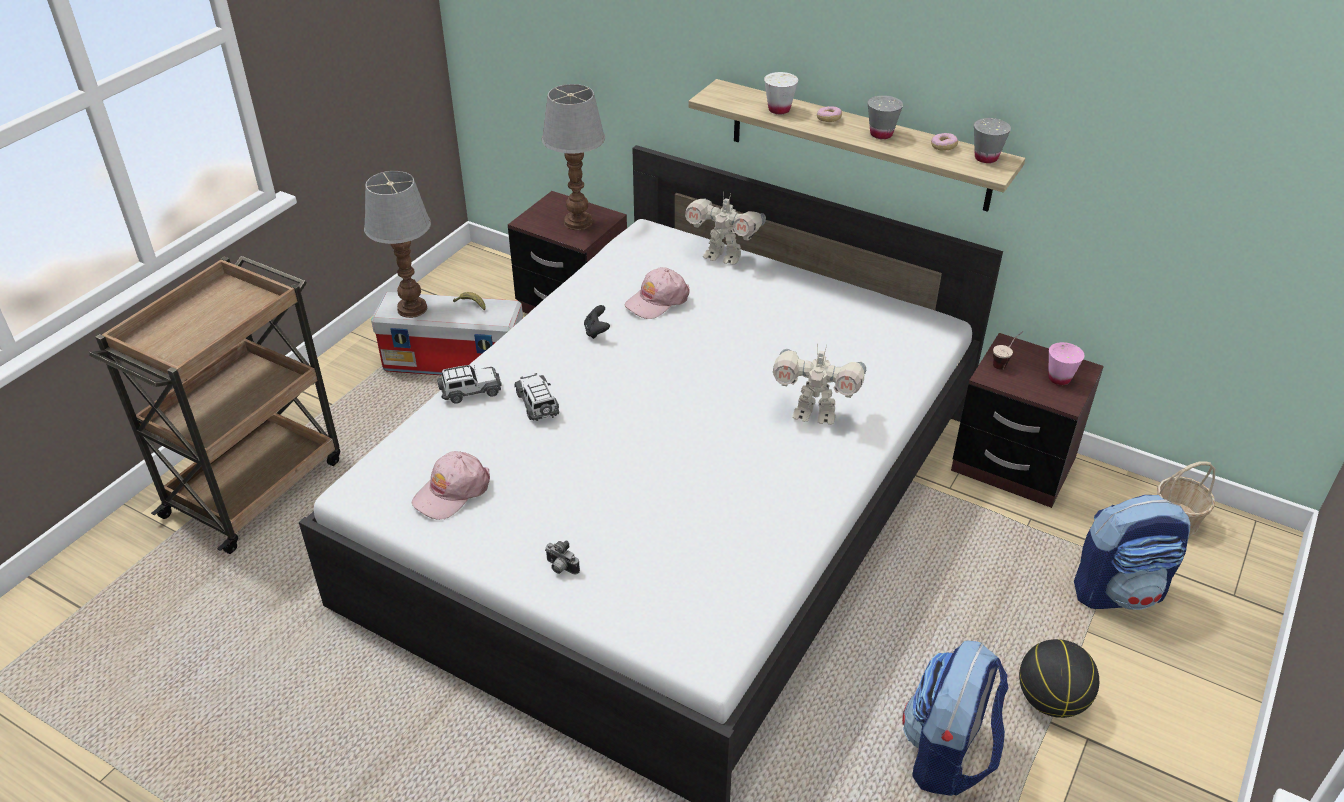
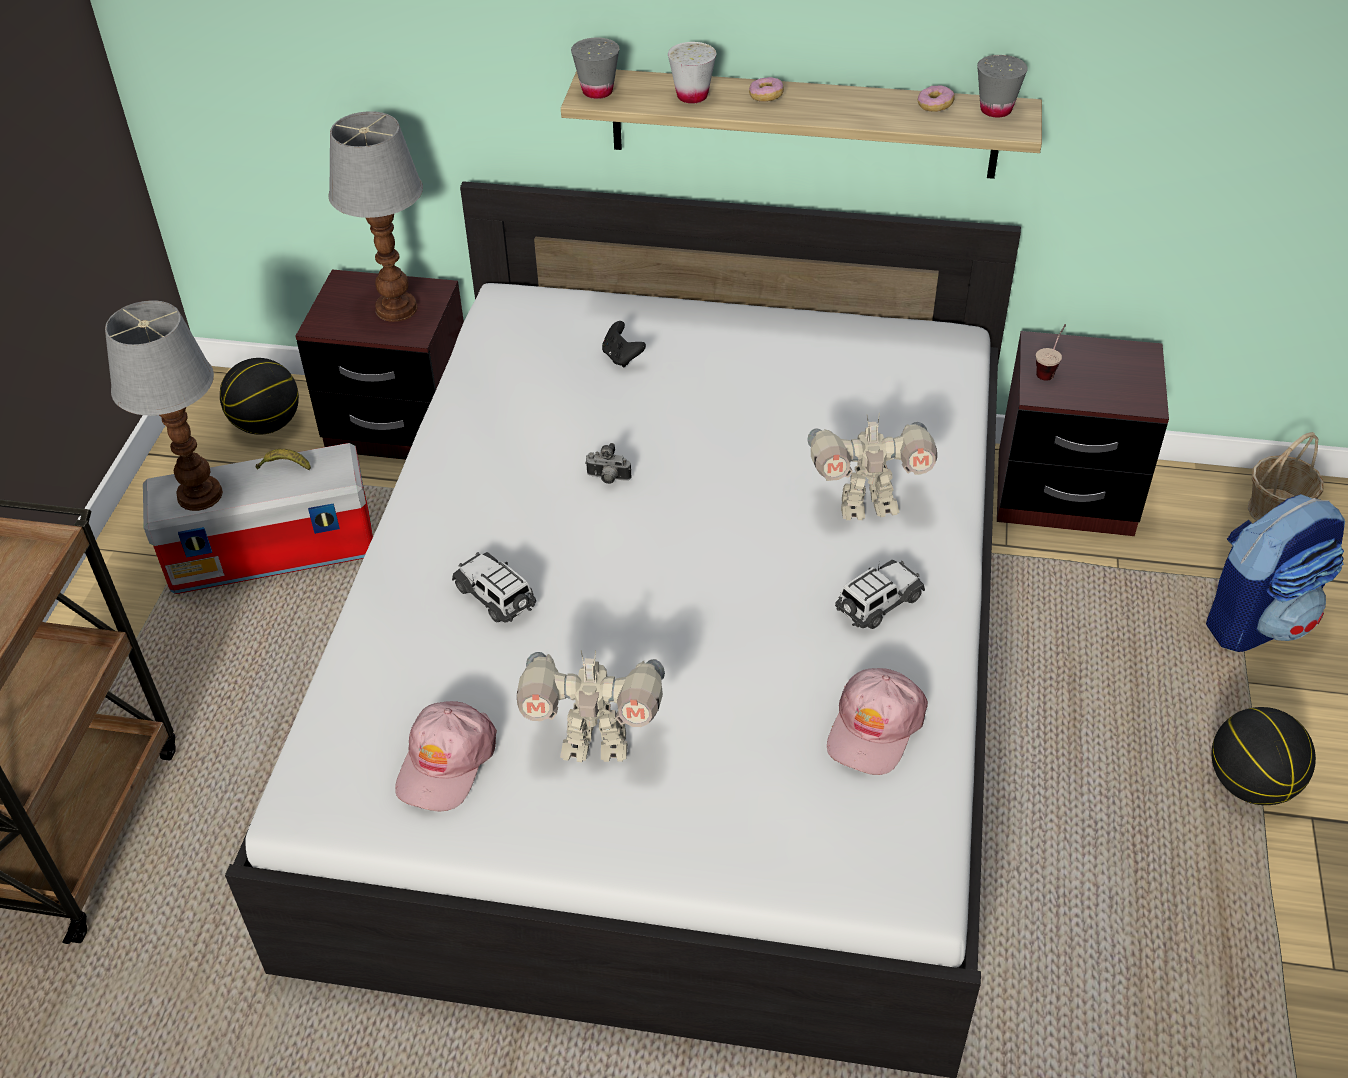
camera: 20 degrees left, 5 degrees up
toy car [437,365,501,404] -> toy car moved to [835,560,925,629]
camera [545,540,580,574] -> camera moved to [585,443,631,484]
black game controller [584,305,610,339] -> black game controller moved to [602,321,646,368]
pink cap [624,267,690,319] -> pink cap moved to [827,668,928,775]
toy robot [685,192,766,265] -> toy robot moved to [517,650,665,762]
grey cup [867,95,903,139] -> grey cup moved to [571,38,619,99]
backpack [902,640,1008,796] -> none
pink cup [1048,342,1085,385] -> none
none -> basketball [220,358,299,435]

